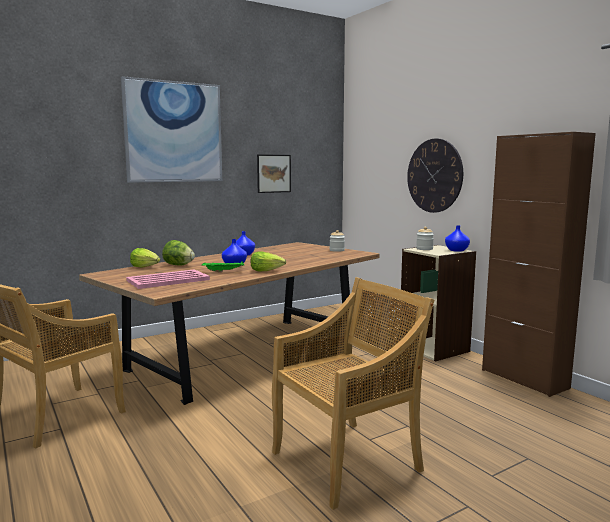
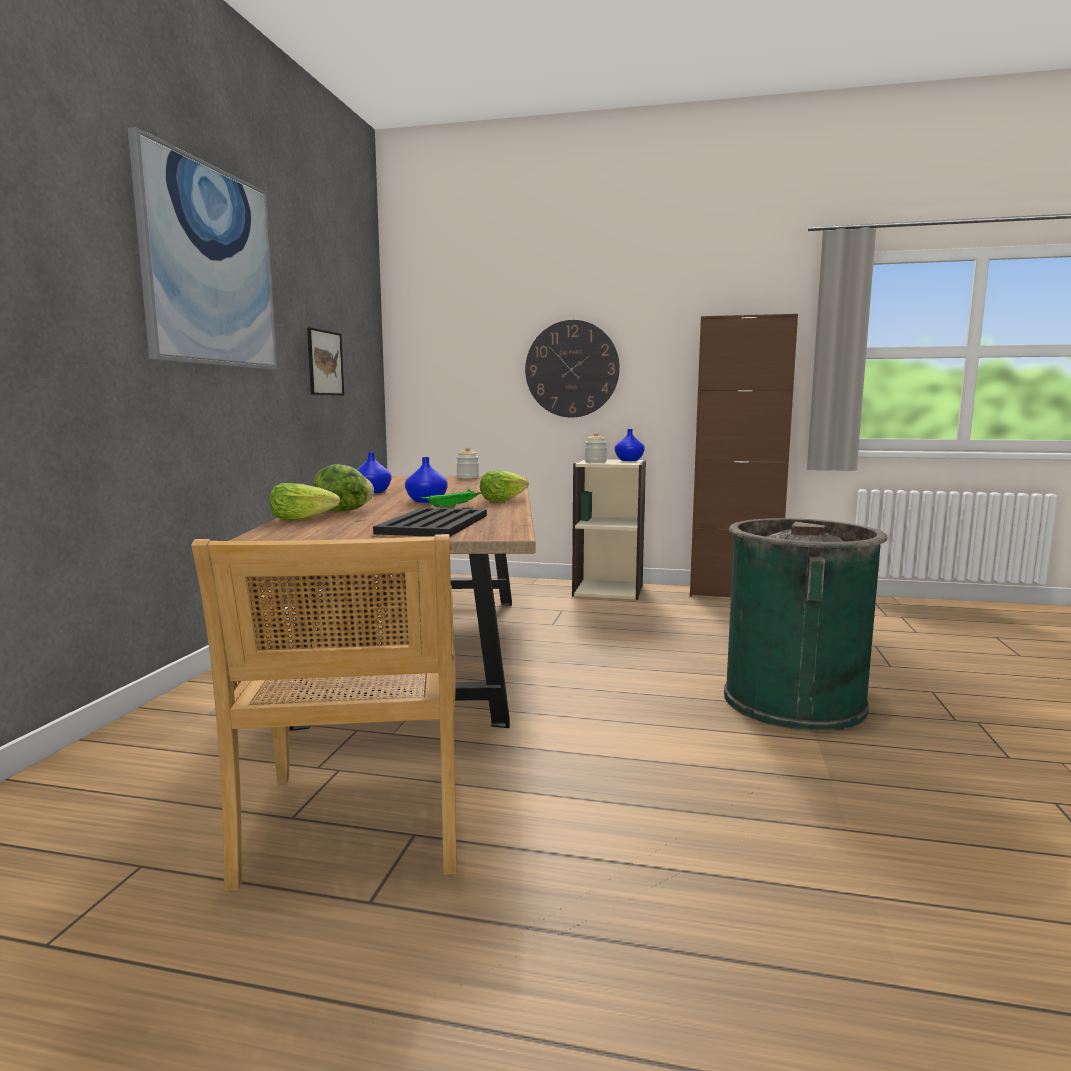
camera: 45 degrees left, 0 degrees up
pink tray [126,269,210,289] -> black tray [373,507,487,537]
beige chair [272,277,434,510] -> green trash can [724,518,887,731]

